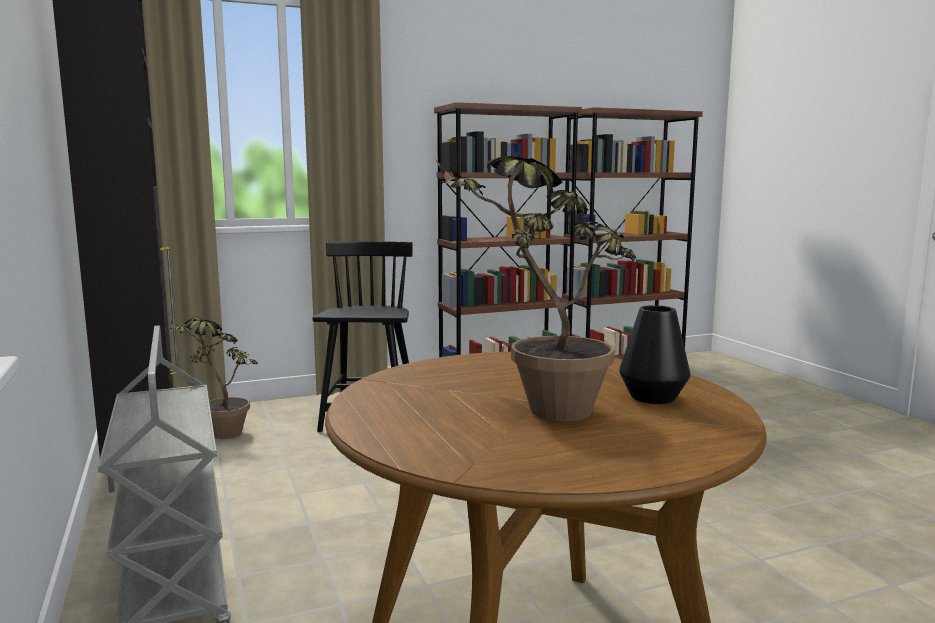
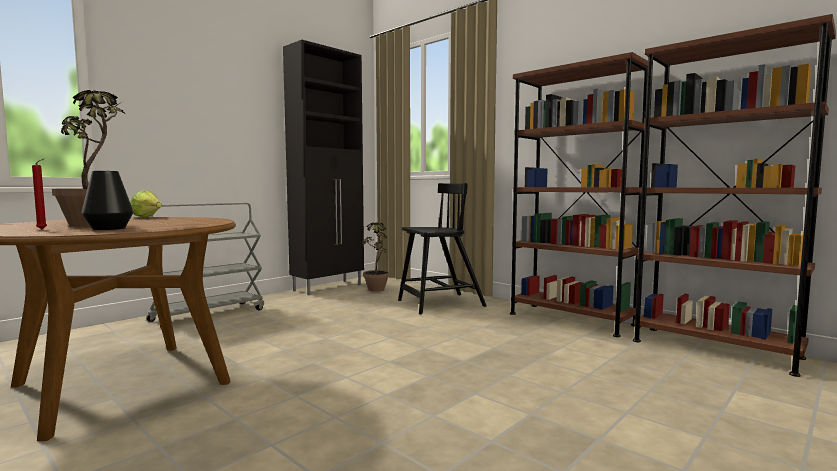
camera: 65 degrees right, 5 degrees down
none -> red candle [32,158,47,229]
none -> lettuce [131,190,162,217]

